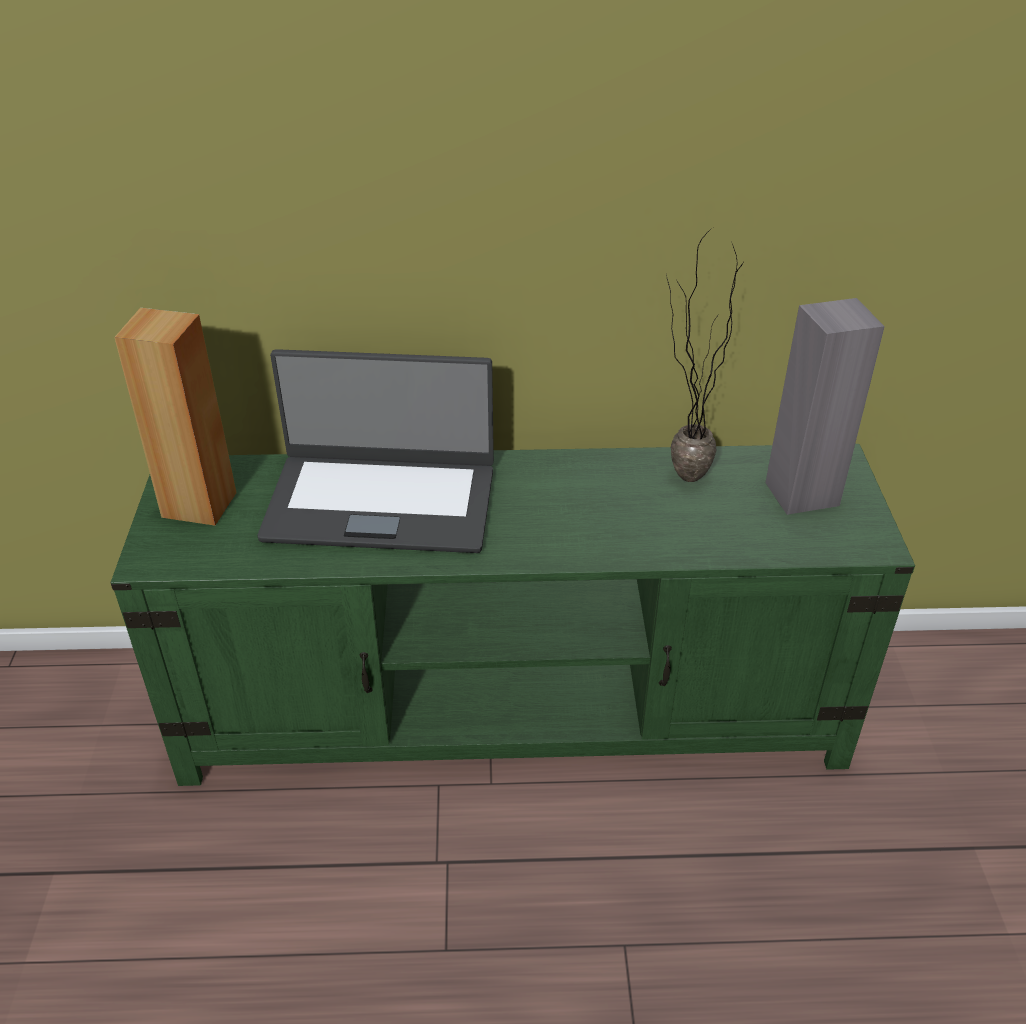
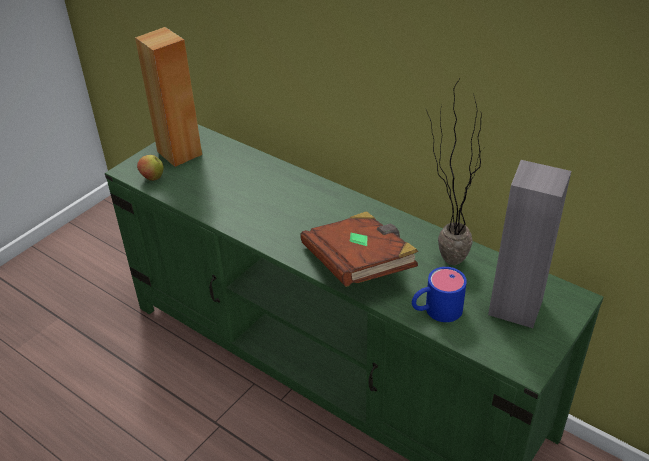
camera: 40 degrees right, 0 degrees up
laptop [257,349,494,553] -> none
none -> apple [137,155,164,181]
none -> brown book [300,211,418,287]
none -> blue mug [412,267,467,322]

